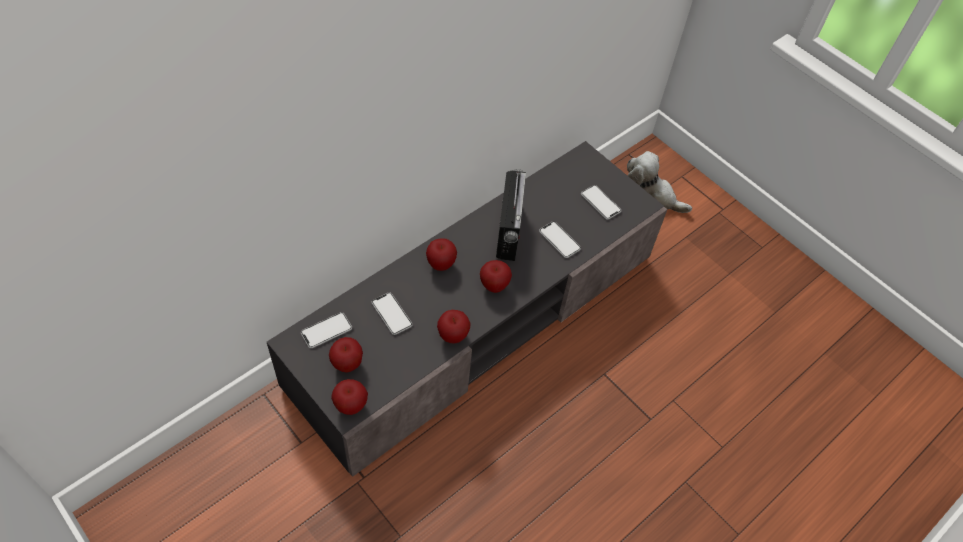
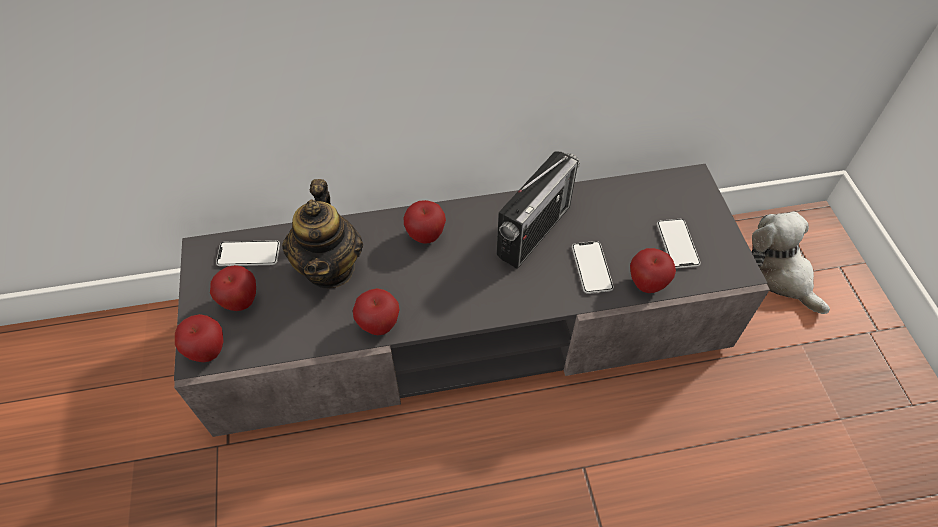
camera: 35 degrees right, 0 degrees up
phone [372,292,413,335] -> teapot [282,179,363,289]
apple [480,260,512,293] -> apple moved to [630,248,676,293]

